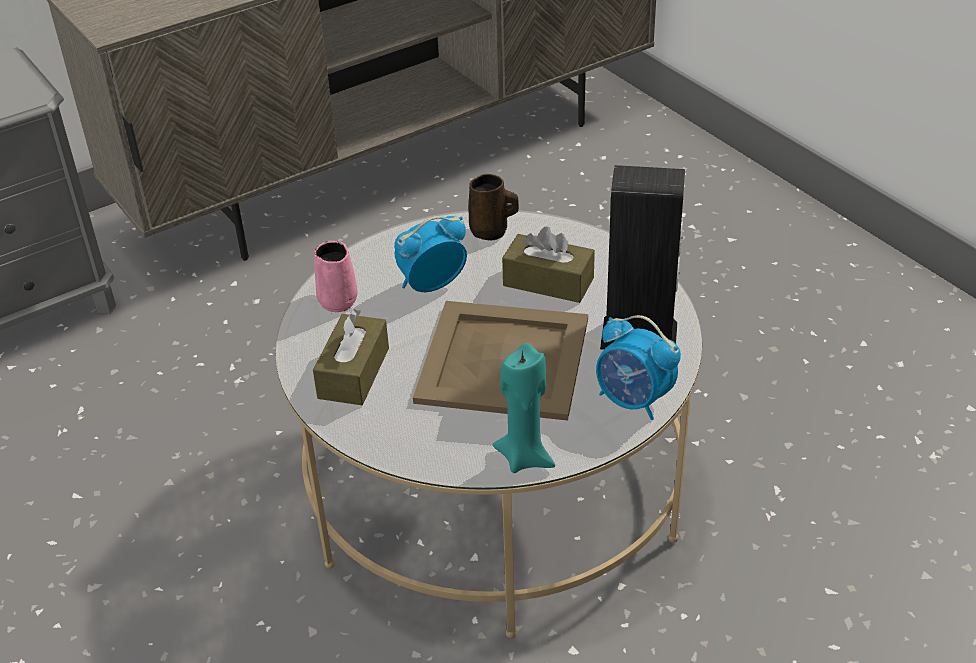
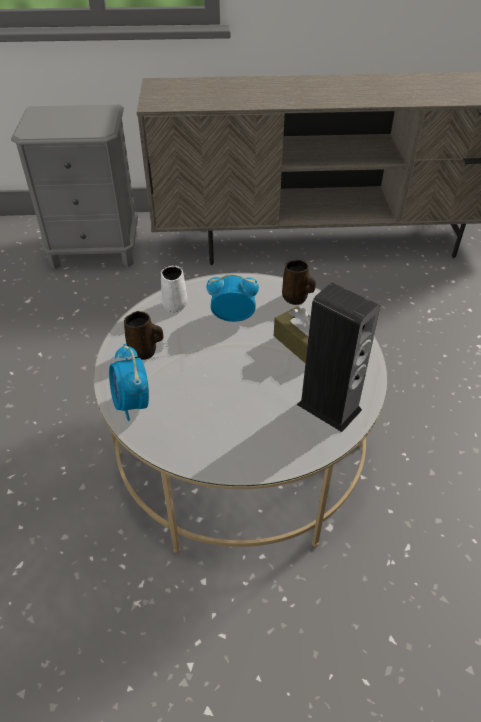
camera: 30 degrees right, 5 degrees up
brown tissue box [313,309,389,405] -> brown mug [124,311,163,360]
pink mug [314,241,358,312] -> white mug [161,266,188,312]
beige tray [413,301,588,421] -> none
turquoise candle [493,343,555,473] -> none
alarm clock [596,315,681,420] -> alarm clock moved to [109,344,149,421]

